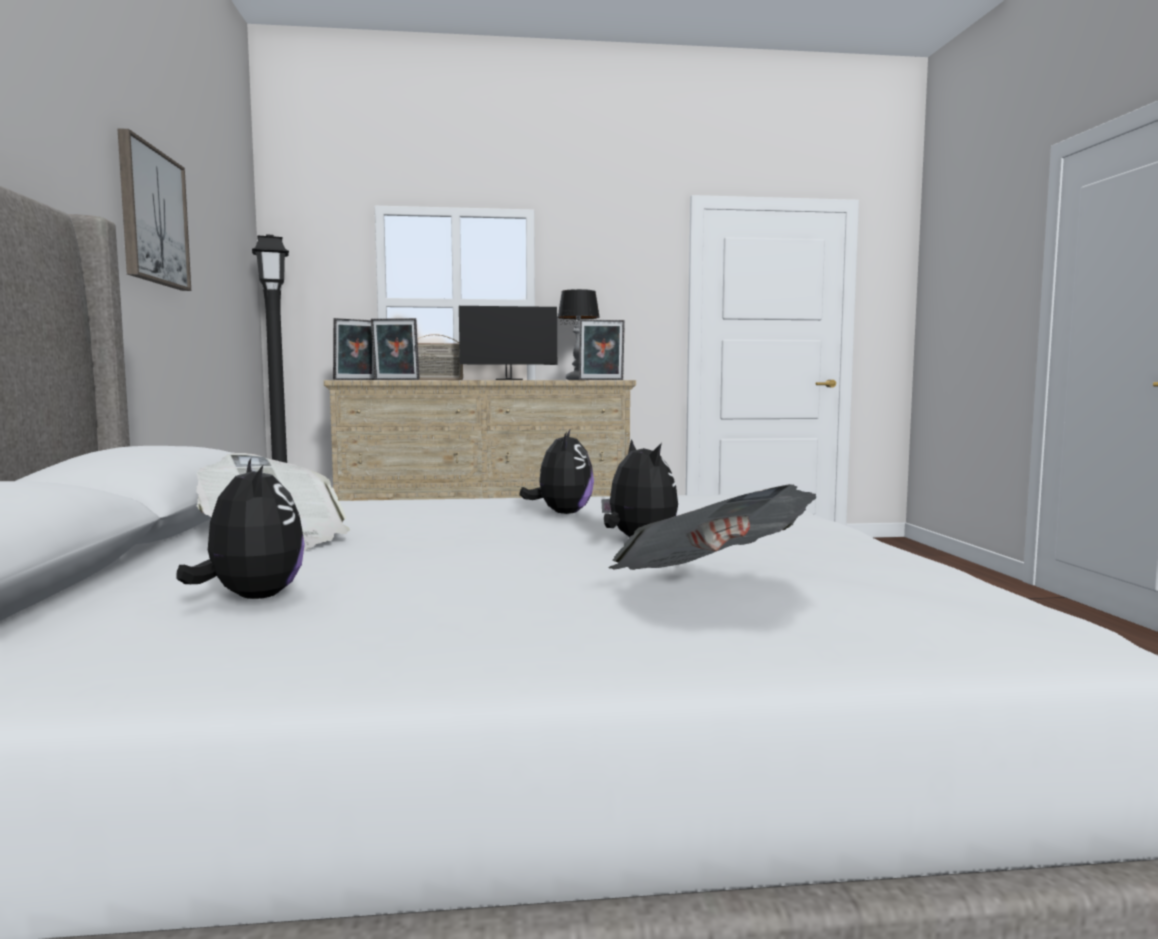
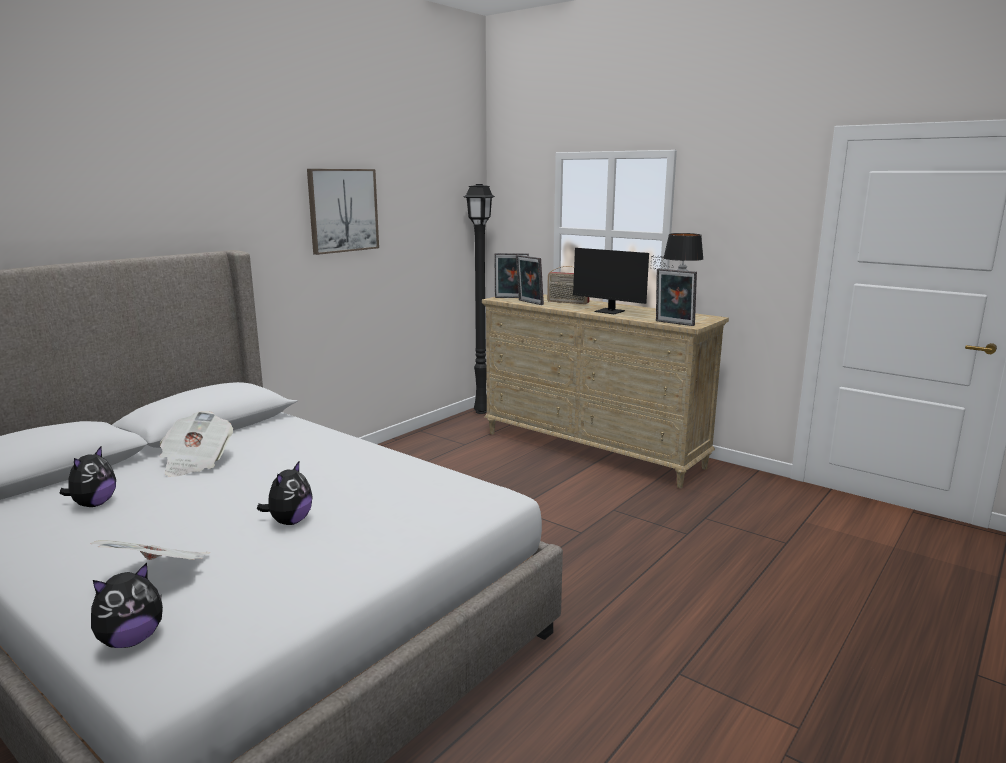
camera: 45 degrees right, 10 degrees up
plush toy [520,428,594,514] -> plush toy moved to [91,563,163,648]

